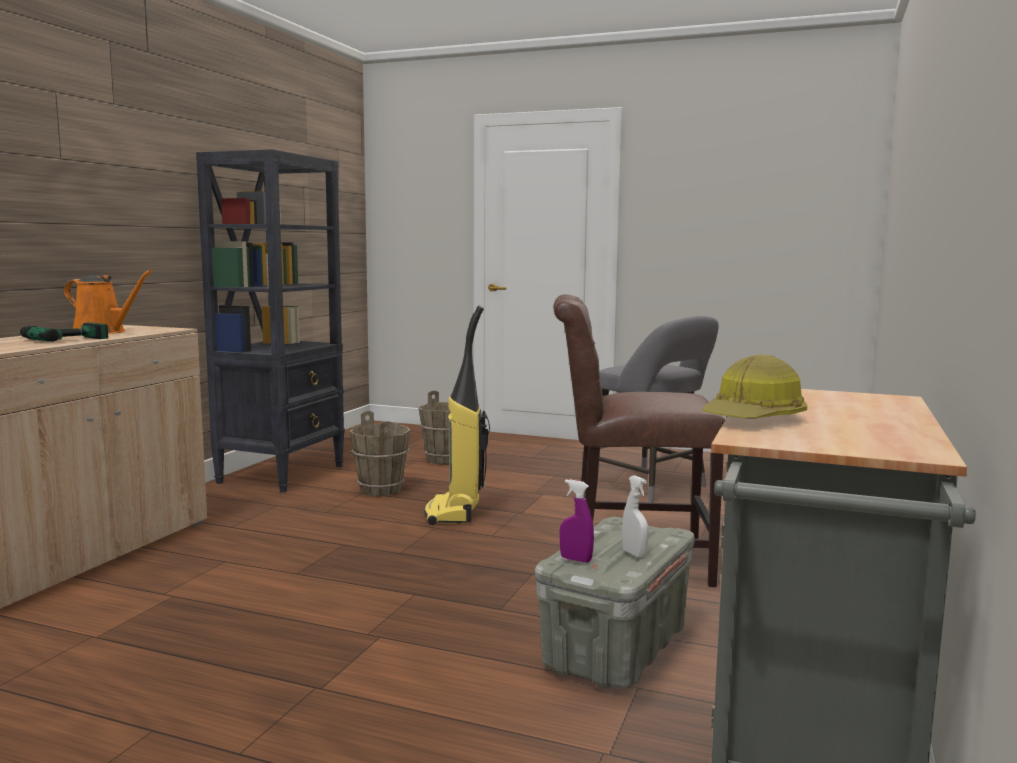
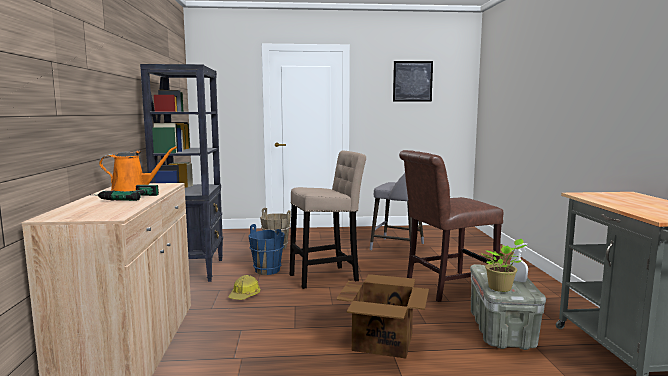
camera: 25 degrees left, 0 degrees up
brown bucket [350,411,410,496] -> blue bucket [248,224,285,275]
vacuum cleaner [424,306,490,525] -> beige stool [290,150,366,289]
purple spray bottle [560,480,594,563] -> potted plant [480,239,527,292]
hard hat [702,354,807,418] -> hard hat moved to [228,275,260,300]
none -> cardboard box [336,274,429,358]
none -> picture [393,61,433,102]

